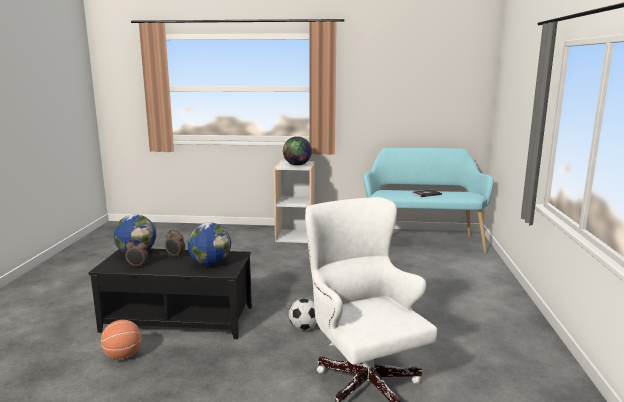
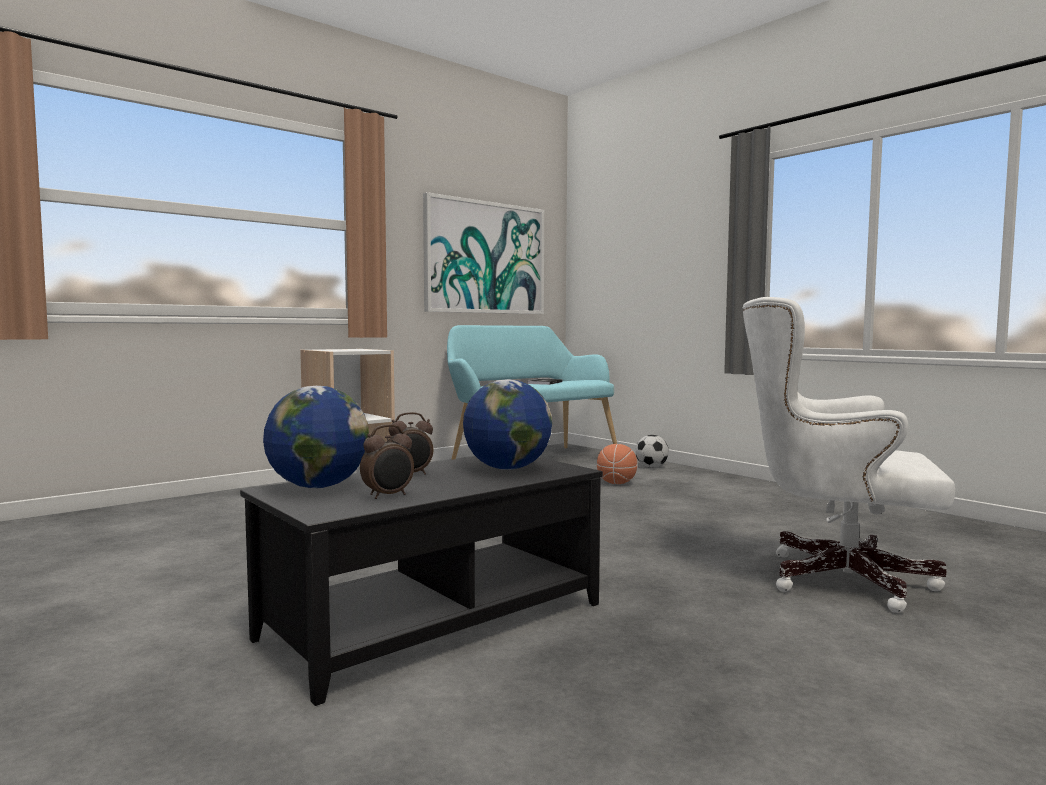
camera: 45 degrees left, 10 degrees down
basketball [101,320,141,360] -> basketball moved to [597,444,637,484]
globe [283,136,312,166] -> none
football [289,298,317,330] -> football moved to [635,435,669,468]
none -> picture [423,192,544,314]

